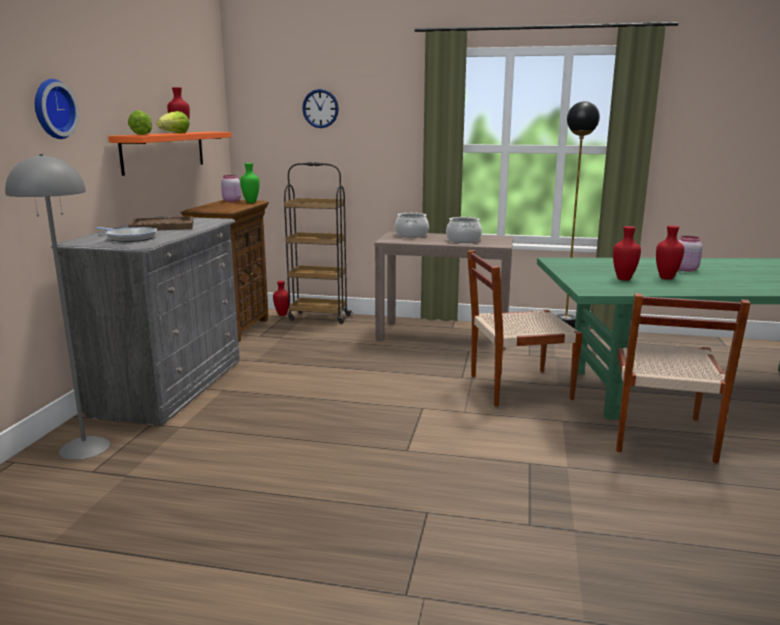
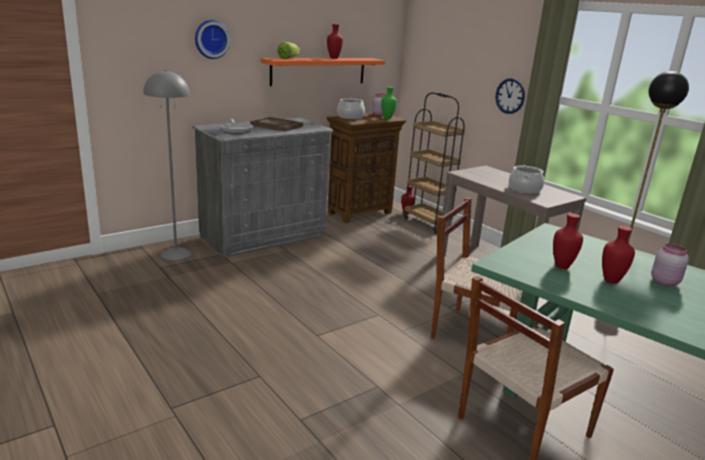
camera: 40 degrees right, 5 degrees up
lettuce [157,111,190,133] -> none
wall clock [302,89,339,128] -> wall clock moved to [496,78,525,114]
cooking pot [395,213,429,238] -> cooking pot moved to [337,98,365,119]

